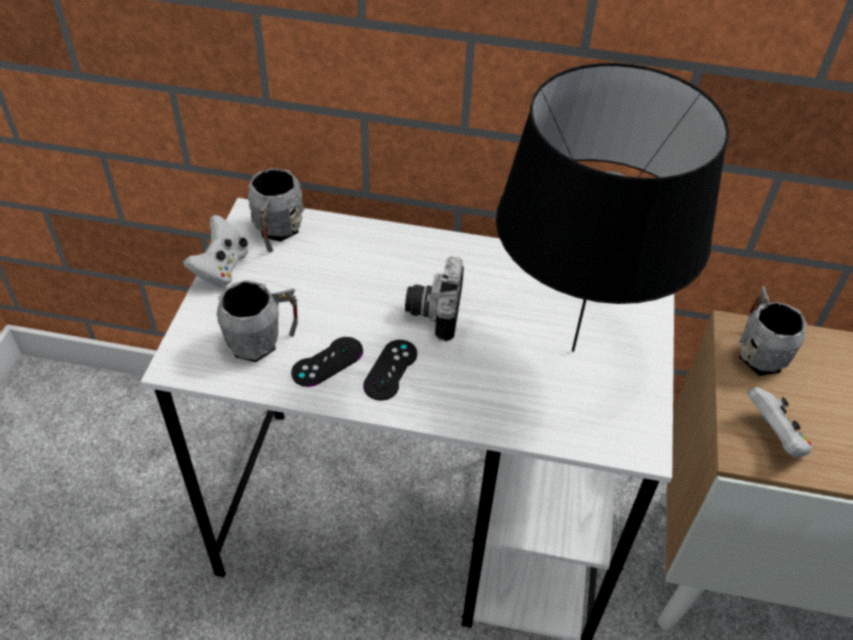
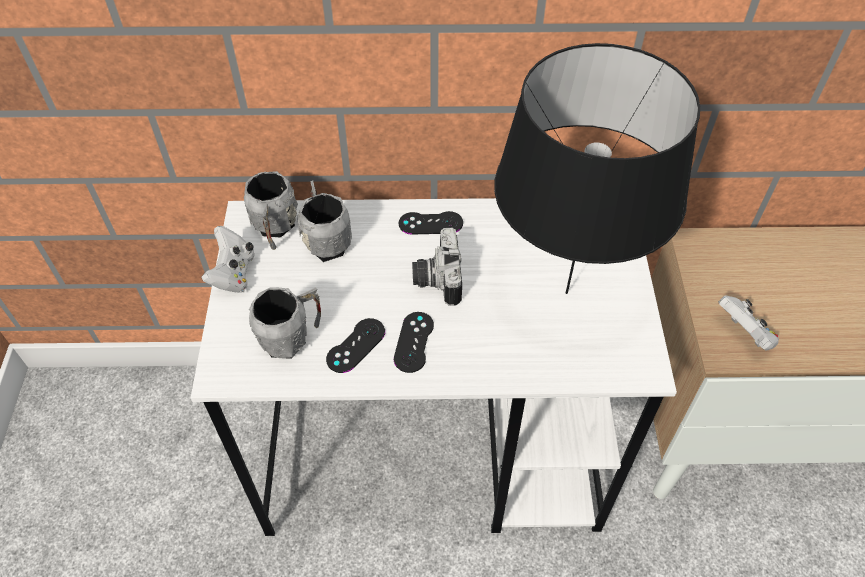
camera: 10 degrees left, 5 degrees up
grey mug [739,286,807,376] -> grey mug moved to [297,181,352,262]
none -> black game controller [399,211,463,235]

